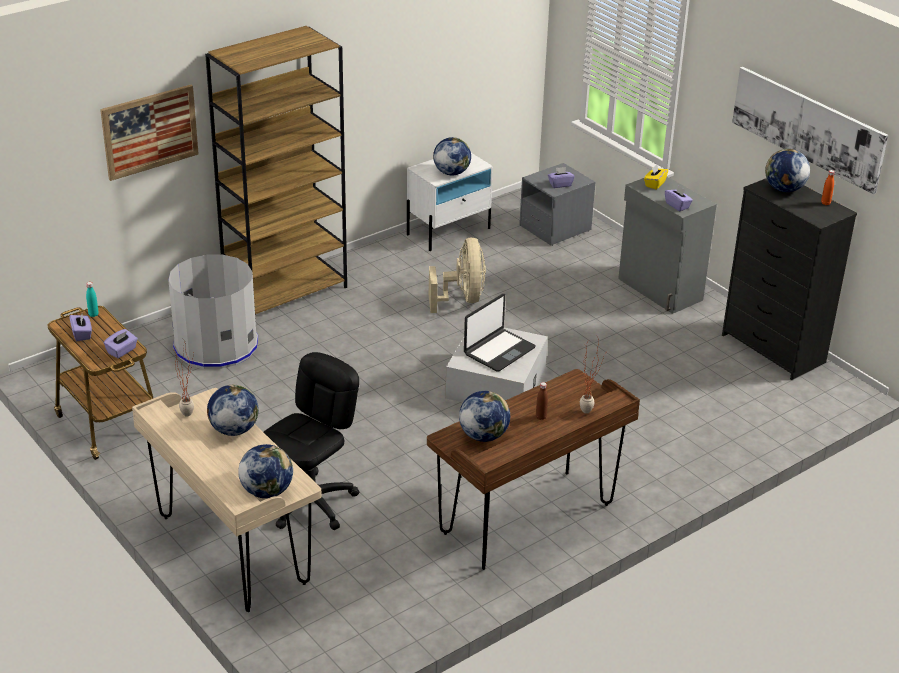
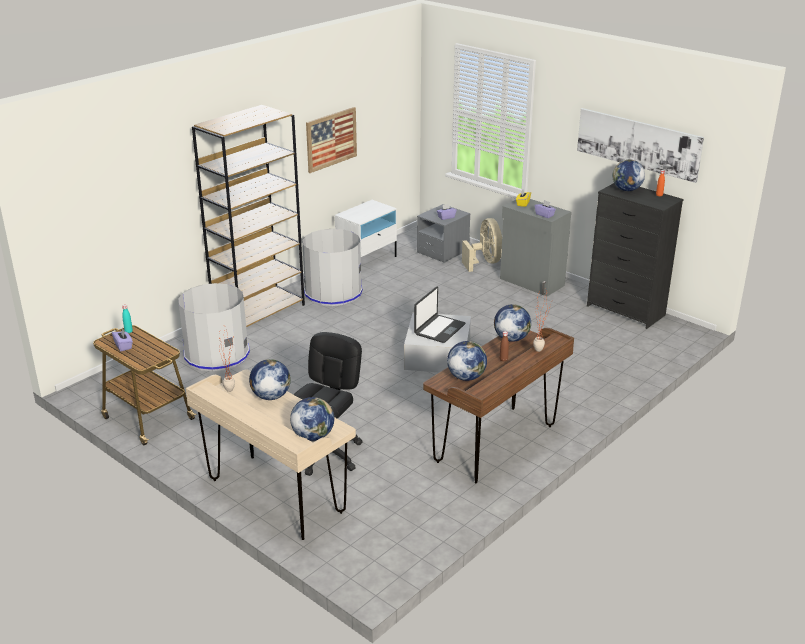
camera: 10 degrees left, 5 degrees down
picture [100,85,199,181] -> picture moved to [306,107,357,173]
purple tissue box [104,329,138,358] -> none
beige fan [429,238,486,313] -> beige fan moved to [462,218,502,272]
globe [433,137,471,175] -> globe moved to [494,304,531,342]
none -> grey trash can [302,229,363,306]

